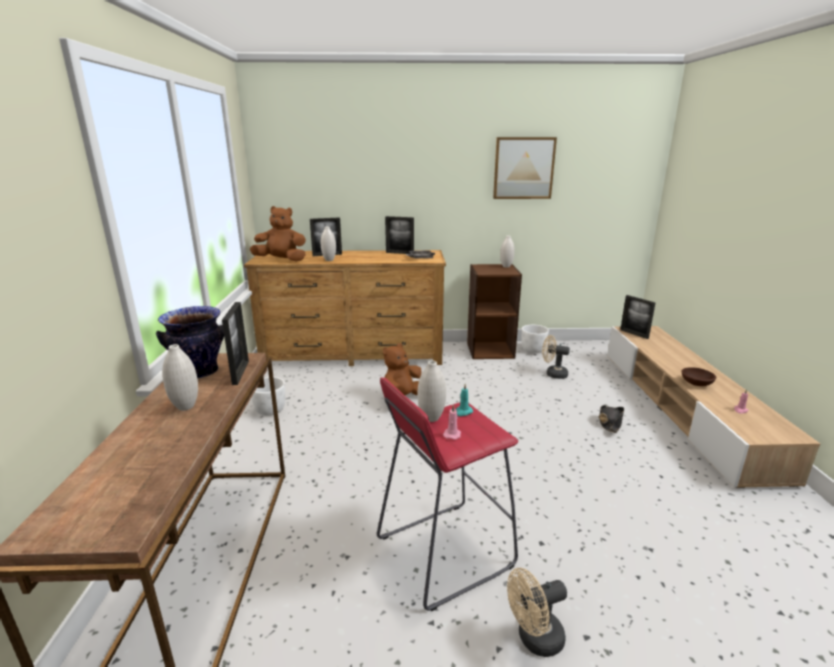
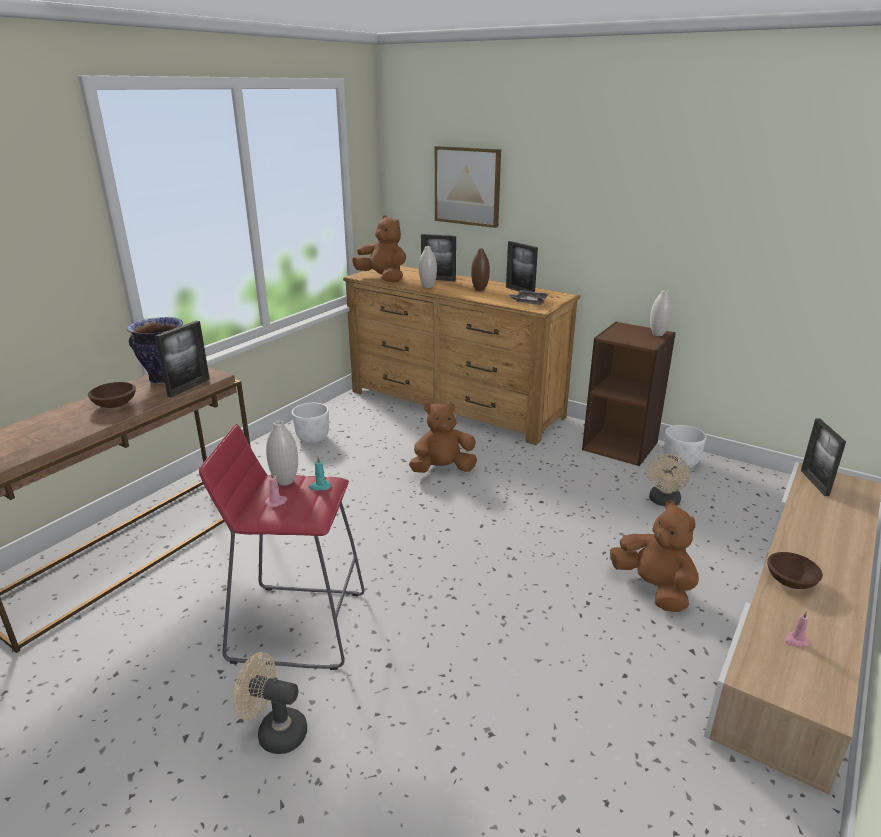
camera: 35 degrees right, 5 degrees up
white vase [162,344,198,411] -> brown bowl [88,382,136,408]
picture [493,137,557,199] -> picture moved to [435,146,501,228]
beige fan [542,335,570,379] -> beige fan turned 120 degrees counterclockwise [647,454,691,506]
black hat [599,405,624,433] -> brown plush toy [610,500,699,612]
none -> brown vase [471,248,490,291]

